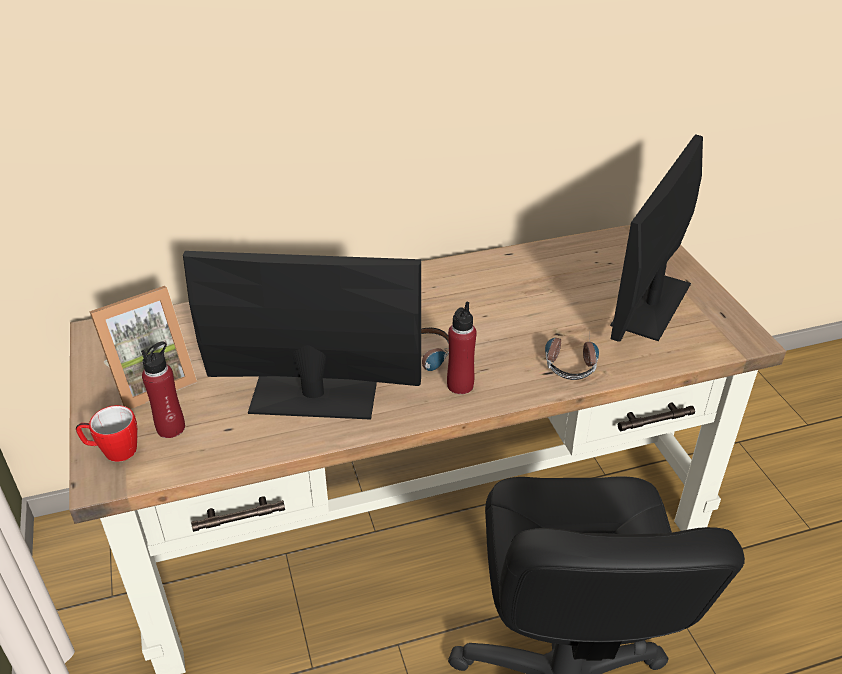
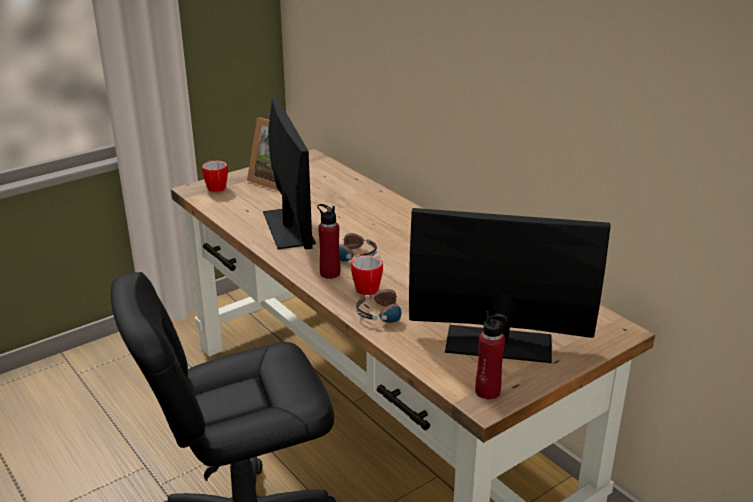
camera: 70 degrees right, 10 degrees down
red bottle [141,341,185,438] -> red bottle moved to [475,311,507,400]
none -> mug [351,253,383,295]

